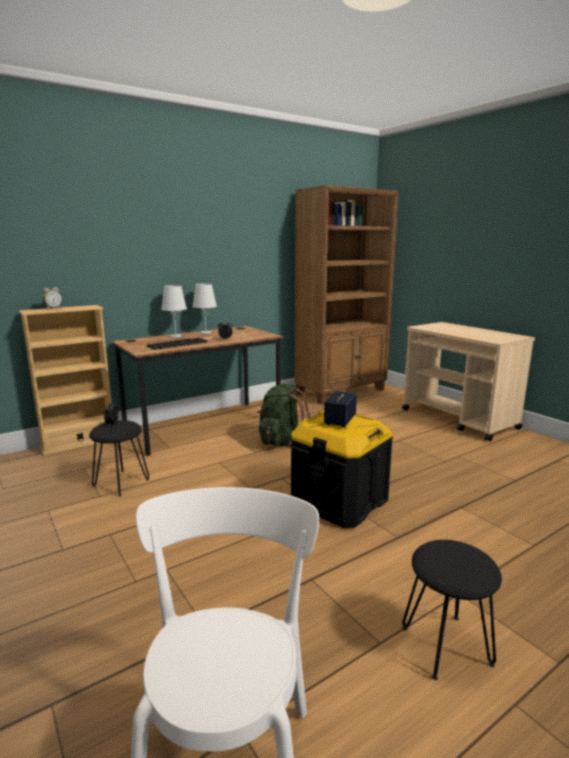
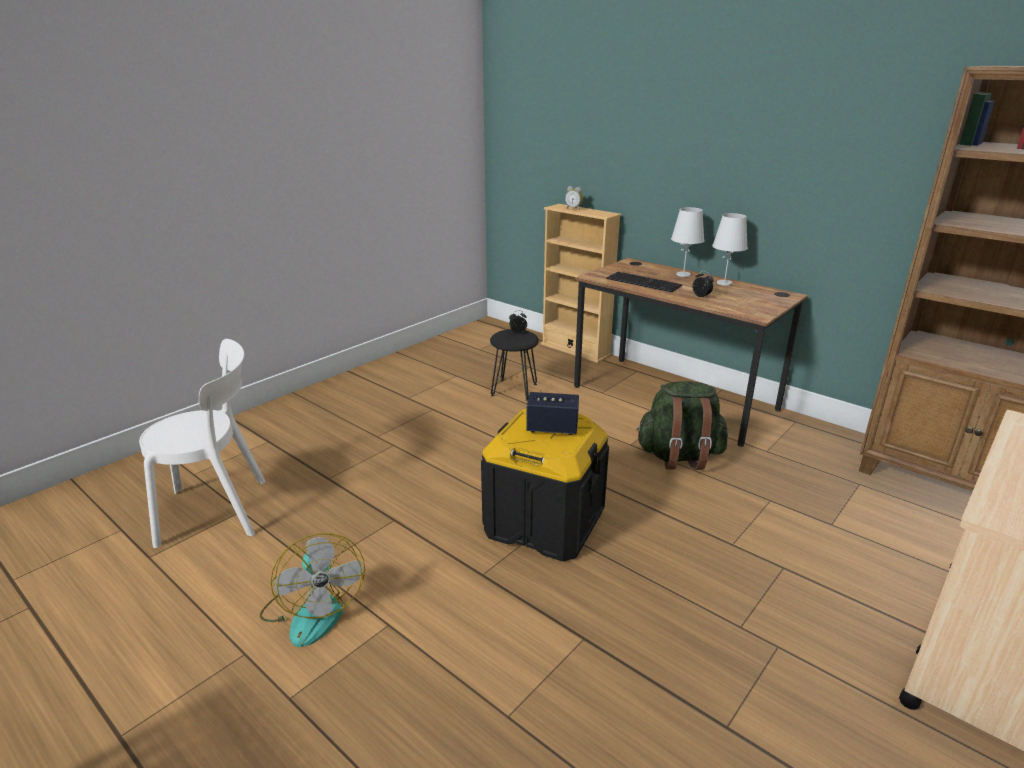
camera: 75 degrees right, 10 degrees up
black stool [402,540,502,680] -> fan [260,533,365,647]

